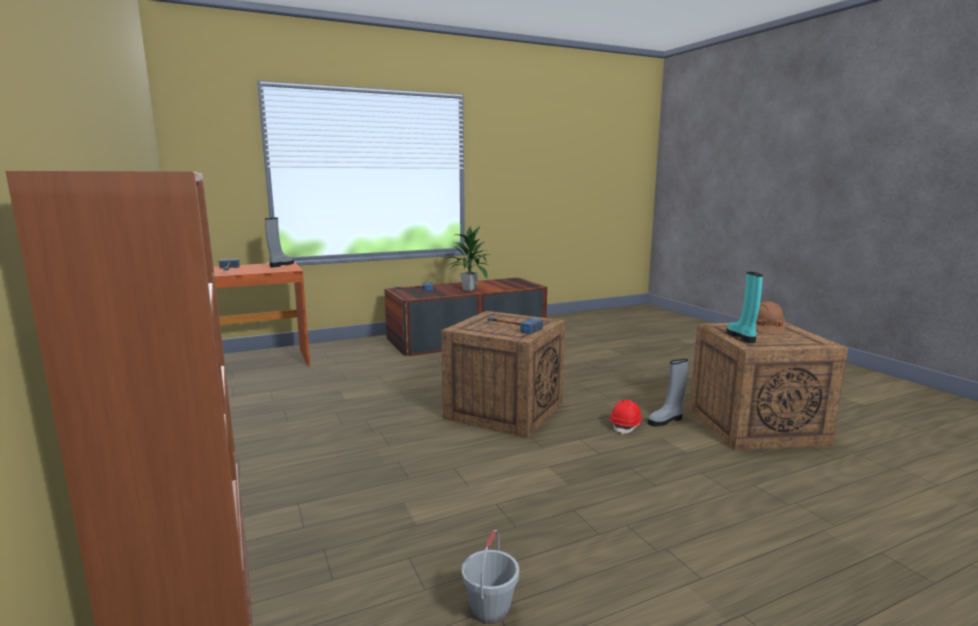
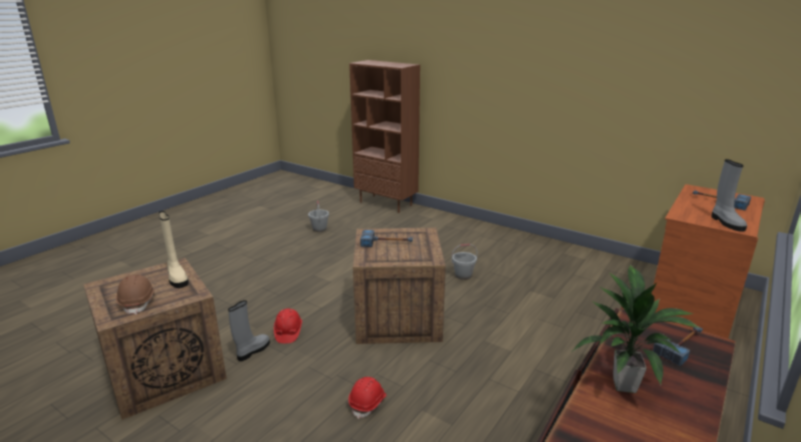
camera: 150 degrees right, 10 degrees up
turquoise boot [726,272,763,343] -> beige boot [159,211,188,288]
none -> red hard hat [348,377,386,419]
none -> grey bucket [451,244,477,280]

